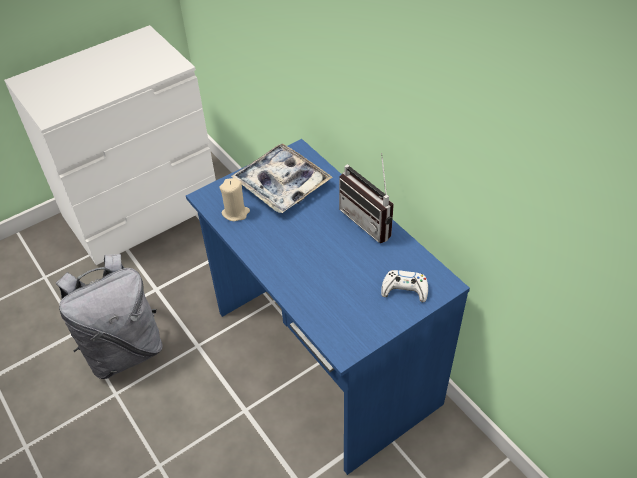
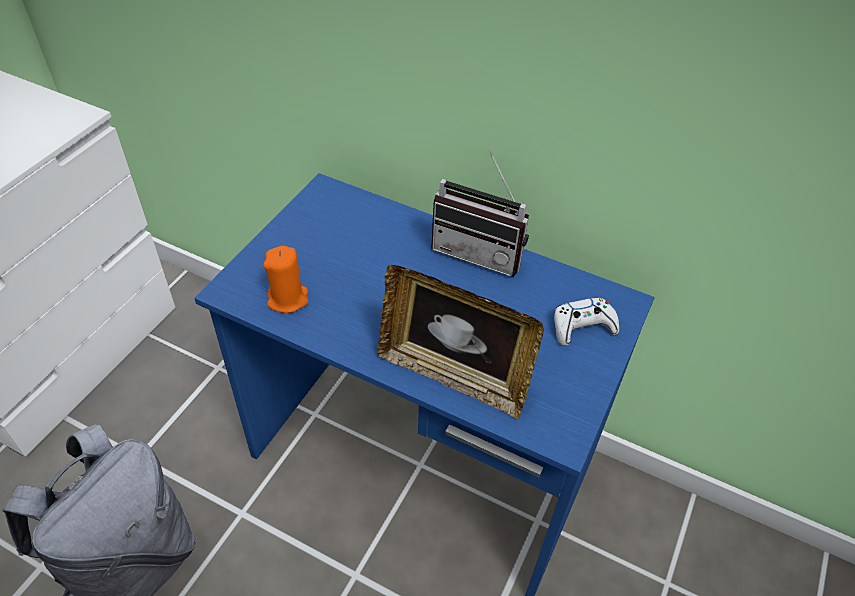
camera: 30 degrees left, 0 degrees up
beige candle [219,178,250,221] -> orange candle [264,246,308,313]
tray [231,143,332,213] -> none
none -> picture frame [377,265,544,420]

